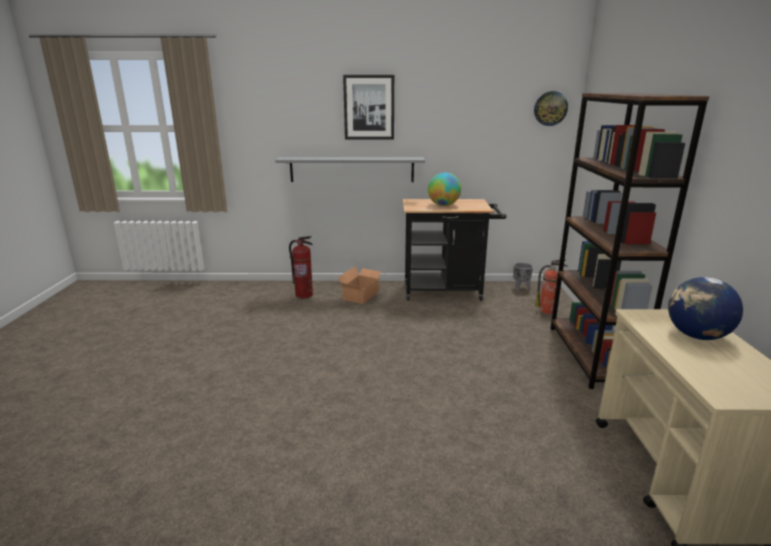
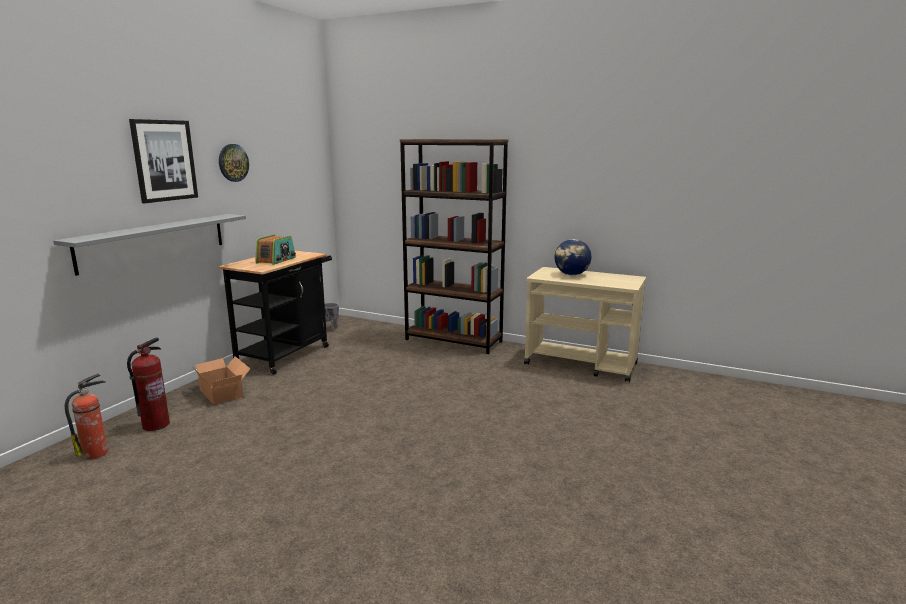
camera: 65 degrees left, 5 degrees down
globe [428,172,461,206] -> radio [255,235,296,265]
wall clock [534,91,568,126] -> wall clock moved to [219,144,249,182]
fire extinguisher [536,259,568,314] -> fire extinguisher moved to [65,374,108,460]

